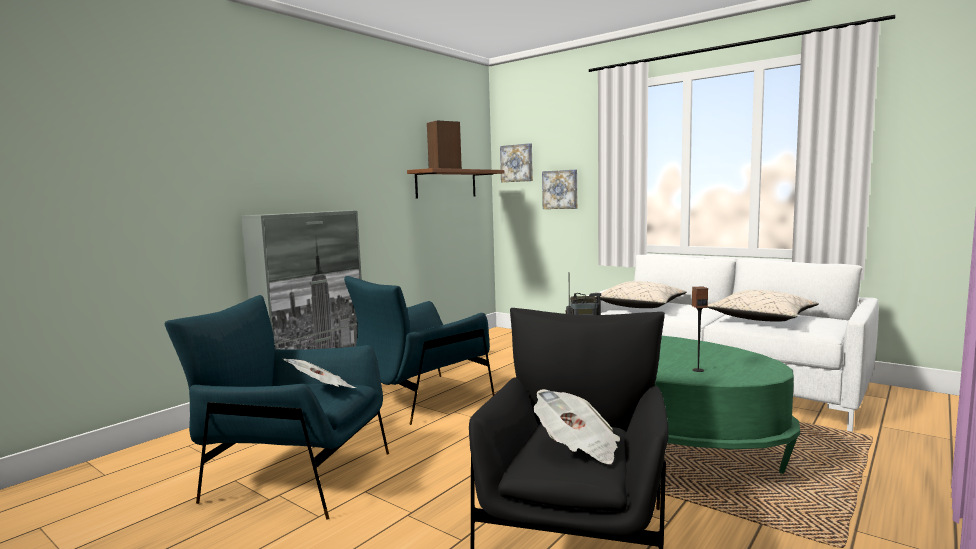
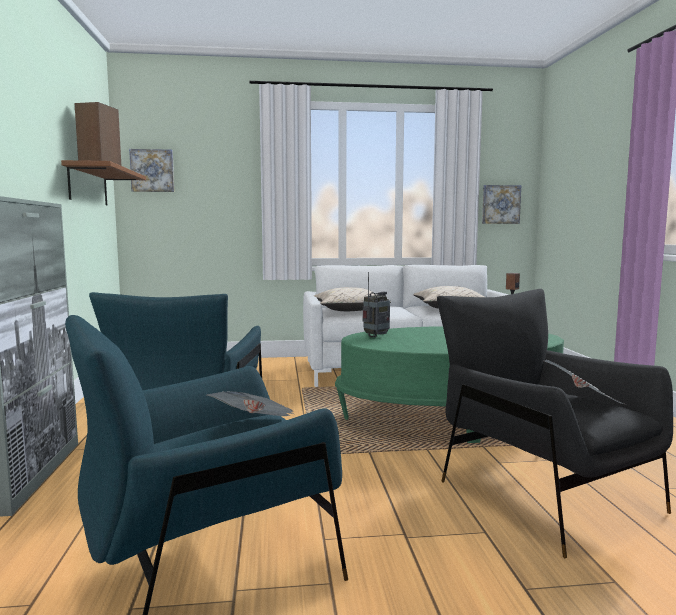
camera: 45 degrees left, 0 degrees up
picture [542,170,577,209] -> picture moved to [482,185,521,224]

